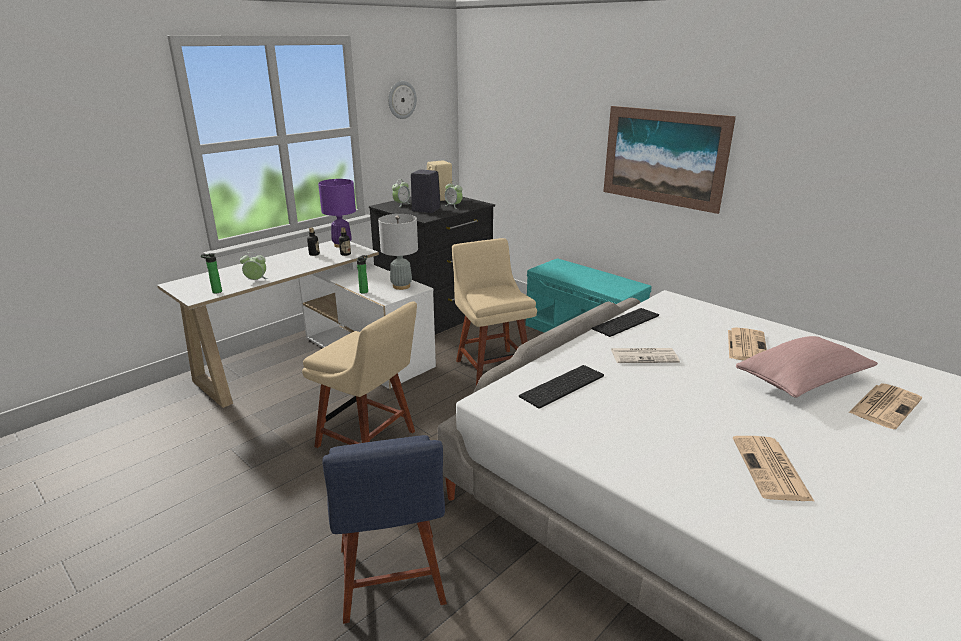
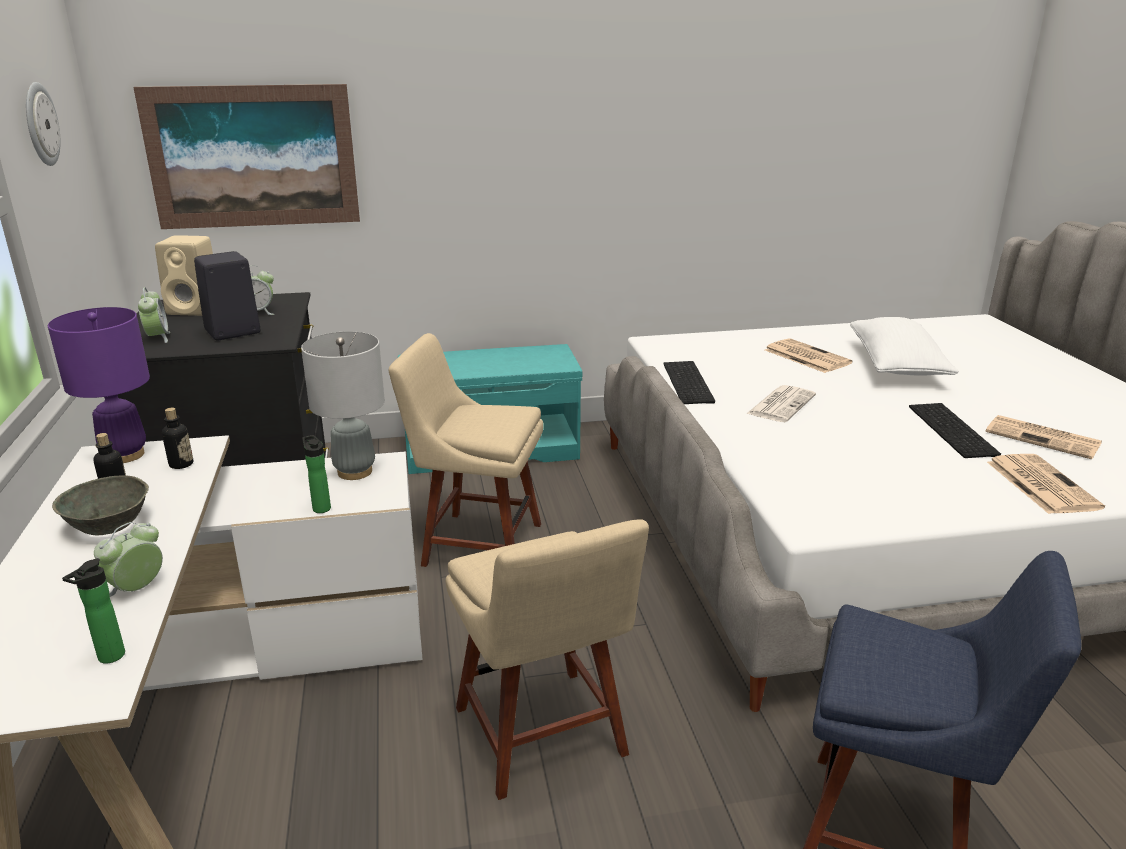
camera: 55 degrees left, 0 degrees up
beige chair [302,302,417,448] -> beige chair turned 90 degrees clockwise [446,519,649,800]
keyboard [519,365,604,409] -> keyboard moved to [909,403,1001,458]
picture [603,106,736,214] -> picture moved to [133,84,360,229]
pink pillow [736,336,878,398] -> white pillow [850,317,959,376]
newspaper [848,384,922,429] -> newspaper moved to [987,454,1105,514]
none -> grey bowl [52,475,149,535]

